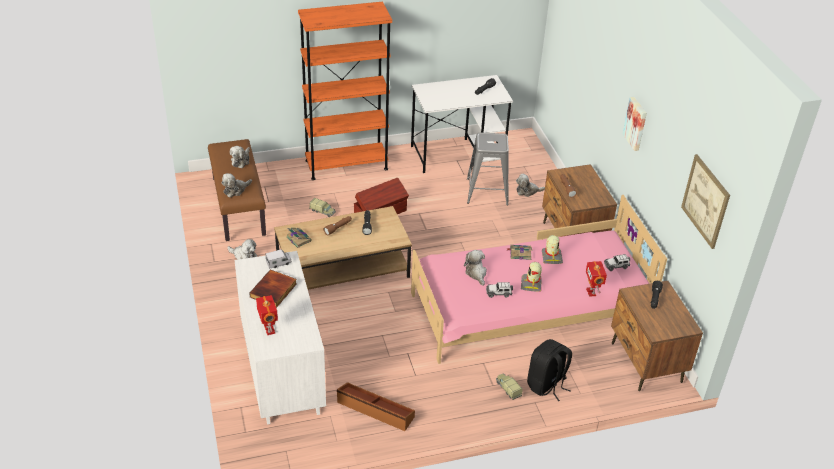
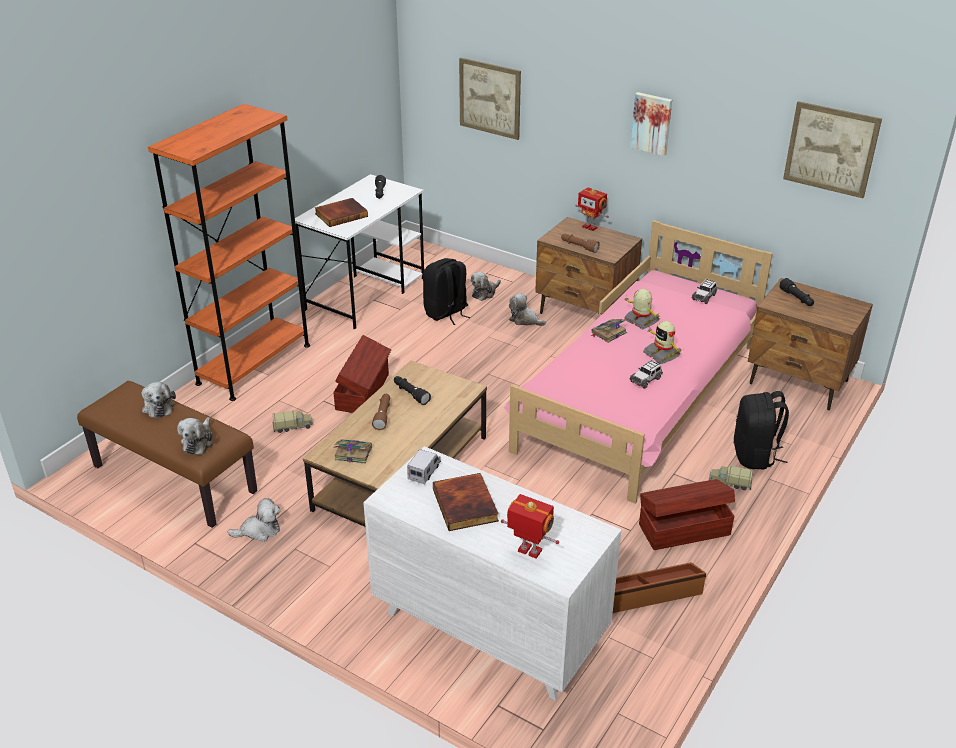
camera: 40 degrees left, 5 degrees down
plush toy [464,250,487,285] -> plush toy moved to [509,293,546,326]
grey stool [467,133,509,205] -> black backpack [423,258,471,325]
toy robot [586,261,607,297] -> toy robot moved to [575,187,609,231]
none -> book [315,198,368,227]
none -> picture [459,58,521,140]
none -> brown storage box [639,479,735,550]

